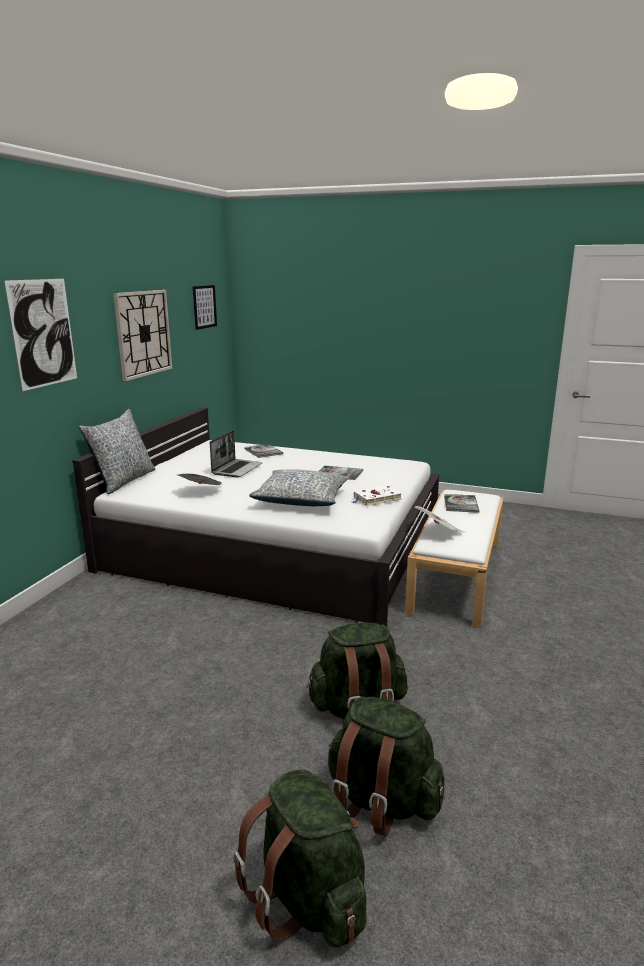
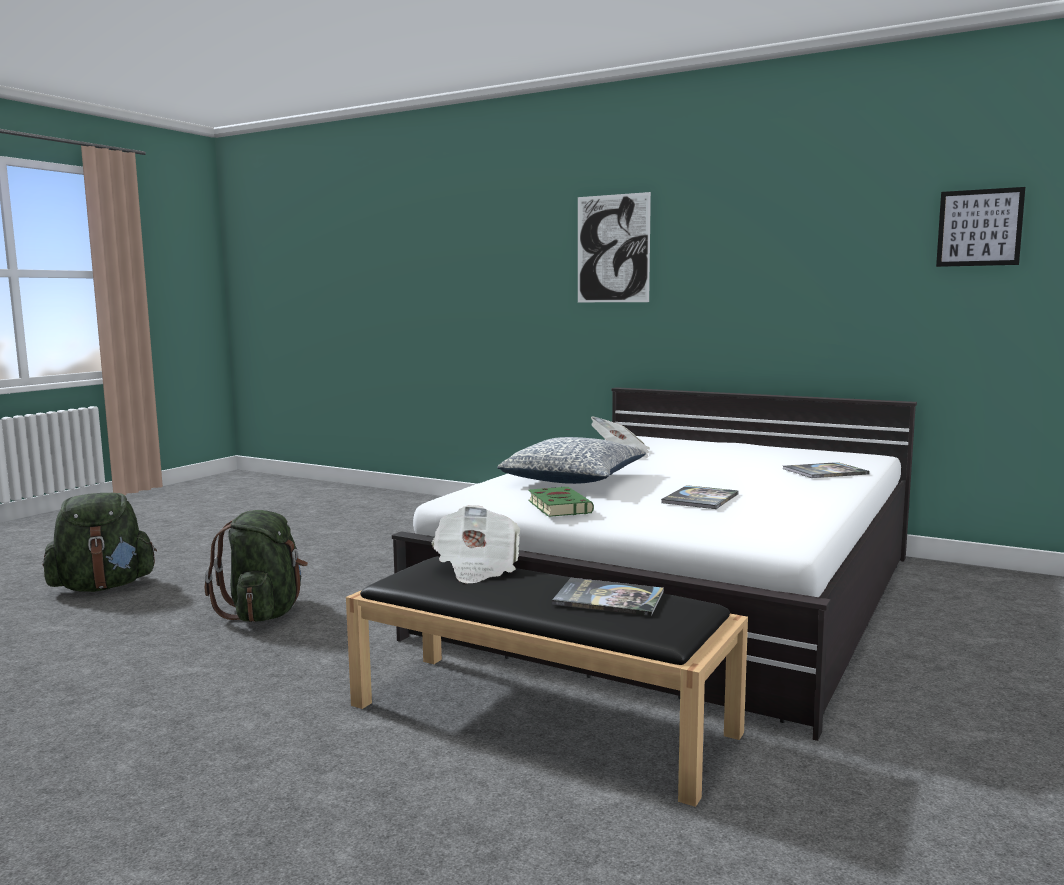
camera: 100 degrees right, 10 degrees down
pillow [79,409,155,494] -> none
wall clock [113,290,172,381] -> none
laptop [210,430,263,477] -> none
green backpack [328,697,445,837] -> none
white book [352,485,402,506] -> green book [528,487,594,517]
white bench [405,490,503,628] -> black bench [346,556,748,807]

